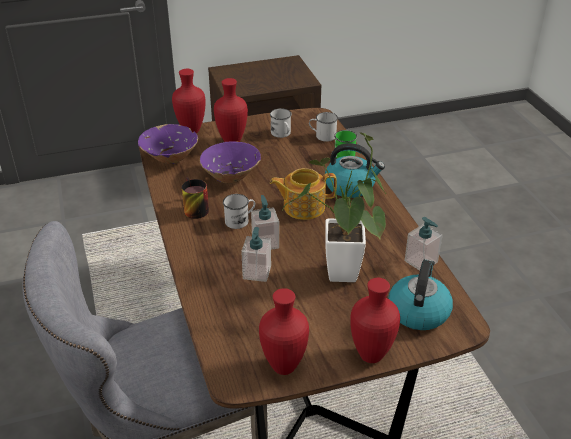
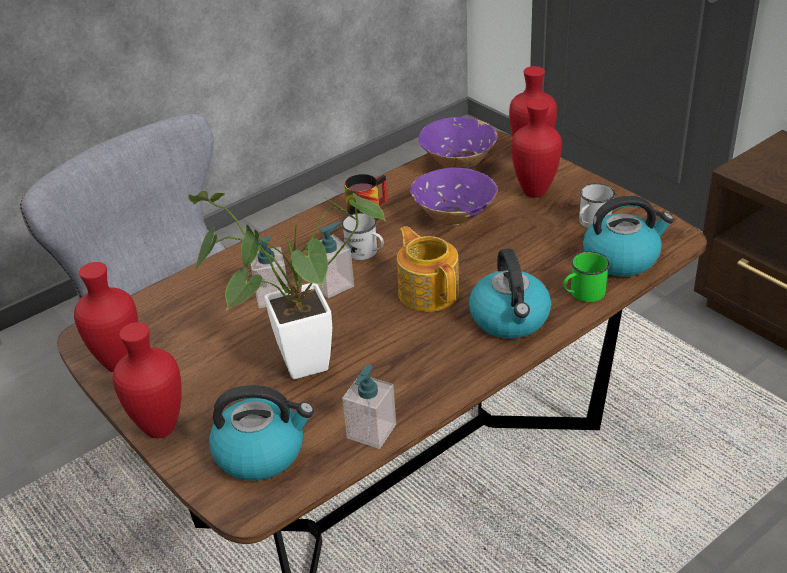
camera: 70 degrees right, 0 degrees up
white mug [309,112,338,142] -> kettle [583,196,674,277]

